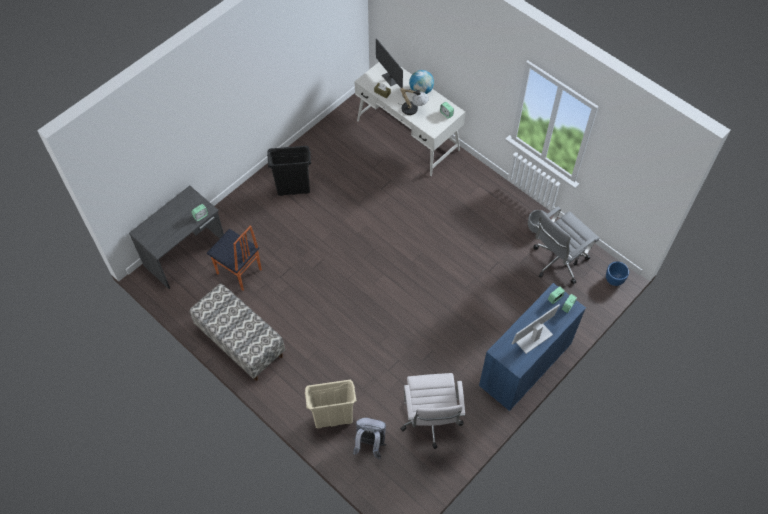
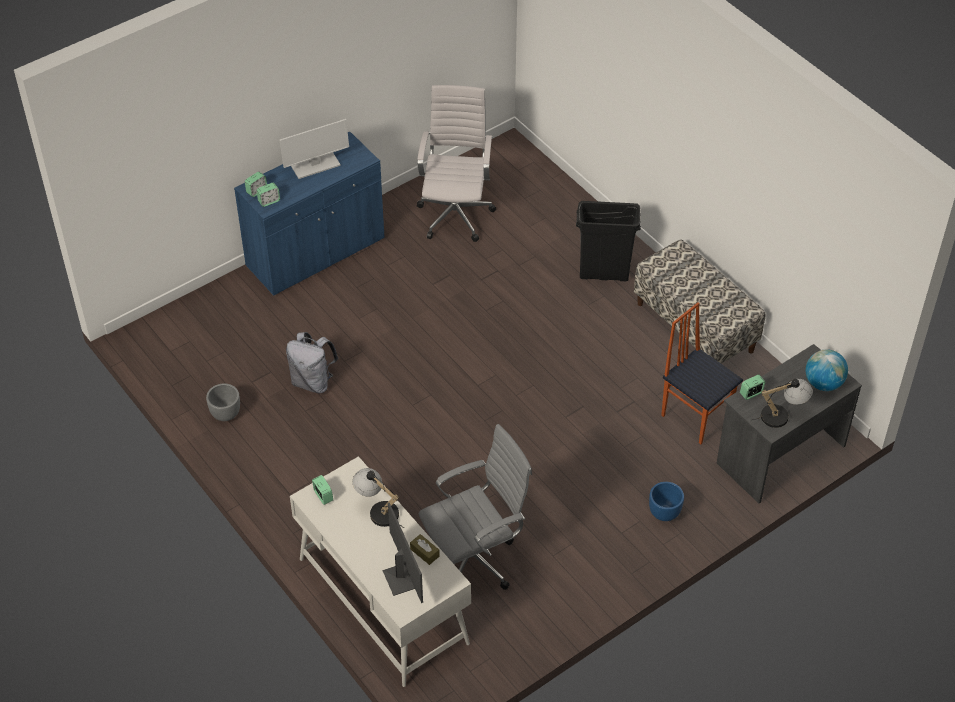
camera: 170 degrees left, 10 degrees down
black trash can [267,146,311,196] -> black trash can moved to [576,201,641,281]
beige trash can [305,380,357,429] -> none
grey backpack [353,417,386,460] -> grey backpack moved to [286,332,339,394]
globe [409,70,434,94] -> globe moved to [806,349,848,391]
grey office chair [533,207,600,284] -> grey office chair moved to [419,424,532,590]
blue planter [606,261,629,286] -> blue planter moved to [649,482,684,521]
none -> table lamp [752,379,813,428]

